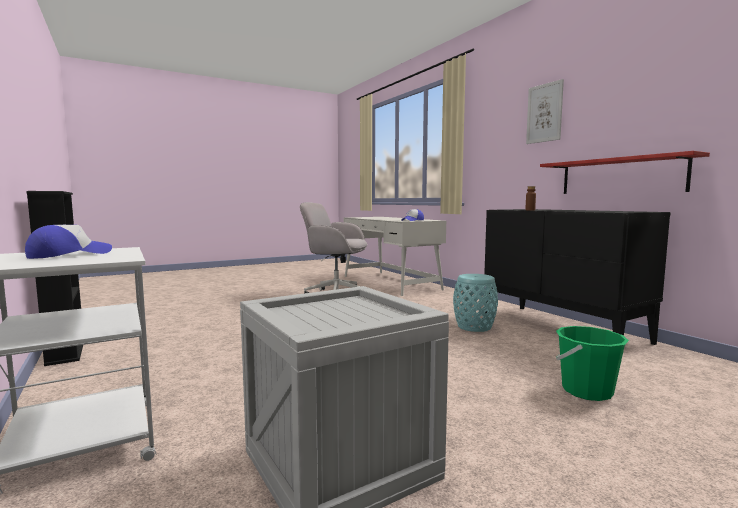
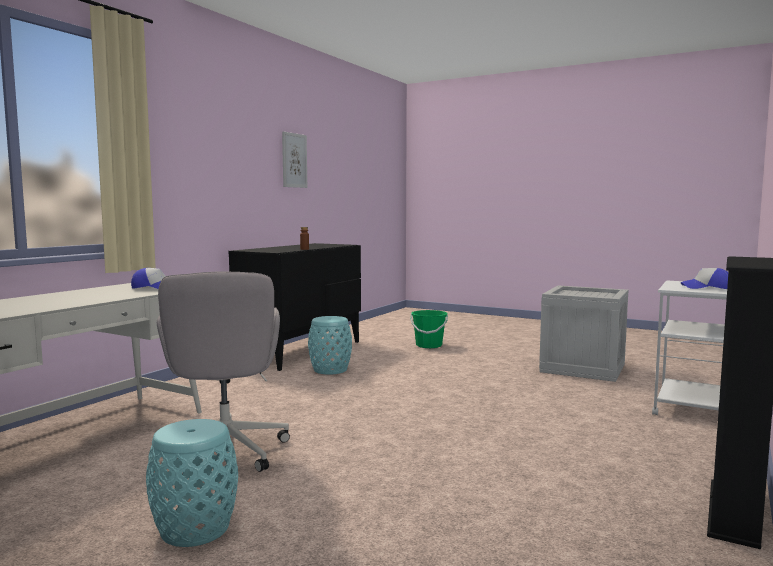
camera: 120 degrees left, 0 degrees up
picture [526,79,564,144] -> picture moved to [282,131,307,188]
red shelf [540,151,710,194] -> none
none -> turquoise stool [146,419,238,547]

